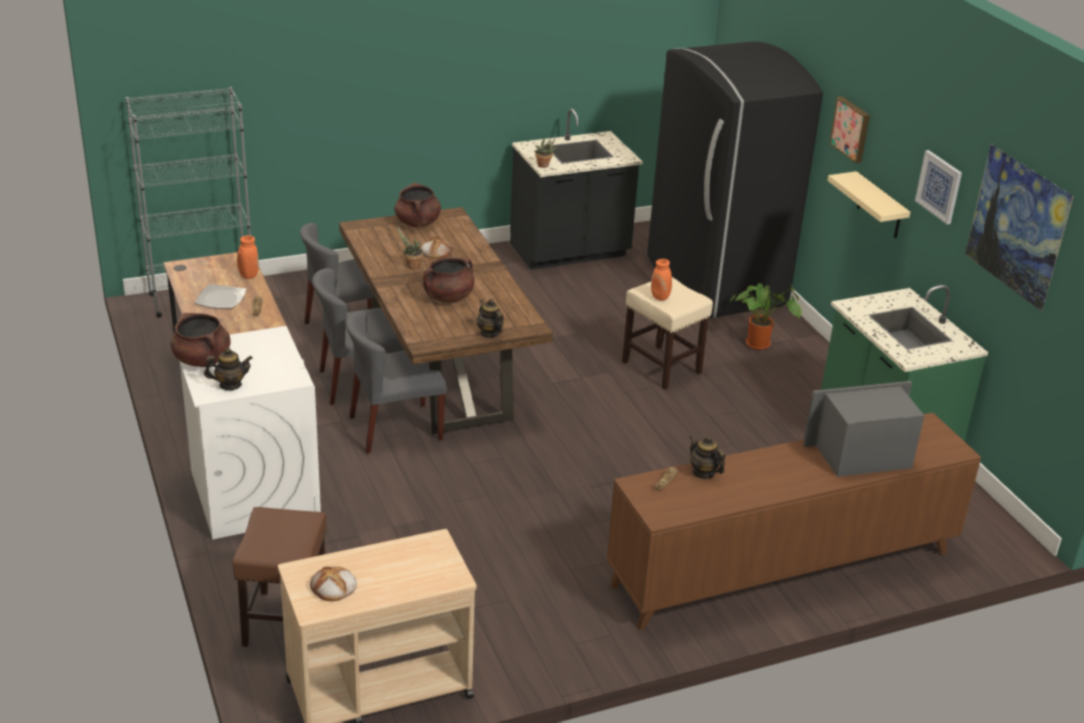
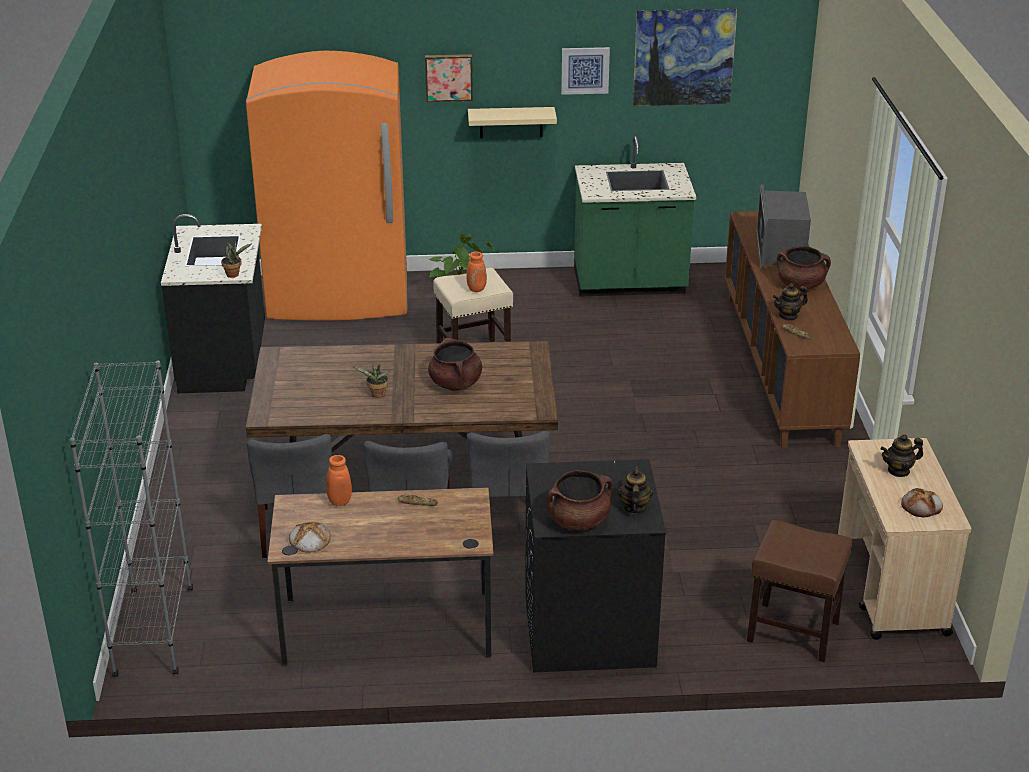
camera: 70 degrees left, 0 degrees up
white washing machine [179,326,321,539] -> black washing machine [525,459,666,672]
plate [195,284,247,309] -> none
brown cooking pot [395,183,441,227] -> brown cooking pot moved to [777,246,831,289]
bread [421,236,453,259] -> bread moved to [289,522,331,552]
teapot [477,299,504,338] -> teapot moved to [881,434,923,477]
black fridge [647,41,823,318] -> orange fridge [246,51,408,321]

